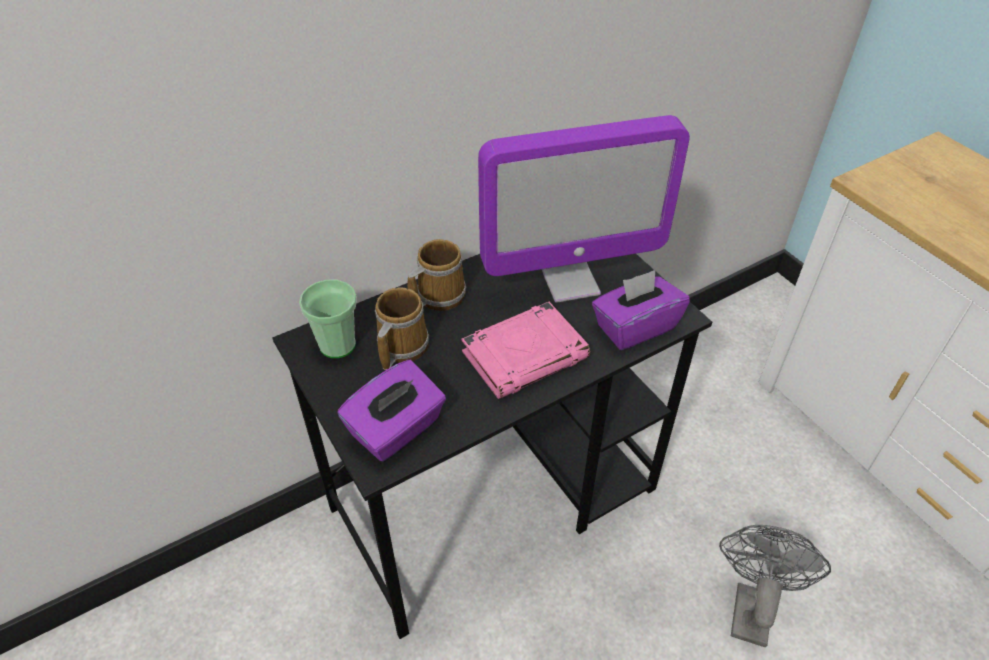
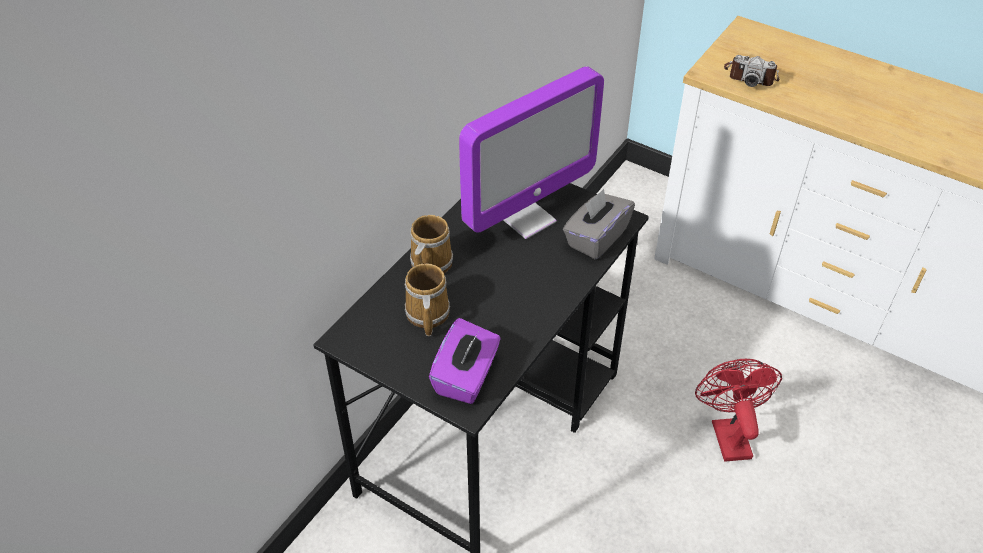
camera: 25 degrees left, 0 degrees up
cup [299,280,357,358] -> none
pink book [461,302,591,399] -> none
purple tissue box [592,270,690,350] -> grey tissue box [563,189,635,260]
grey fan [719,525,831,647] -> red fan [695,359,782,462]
none -> camera [724,55,779,87]

